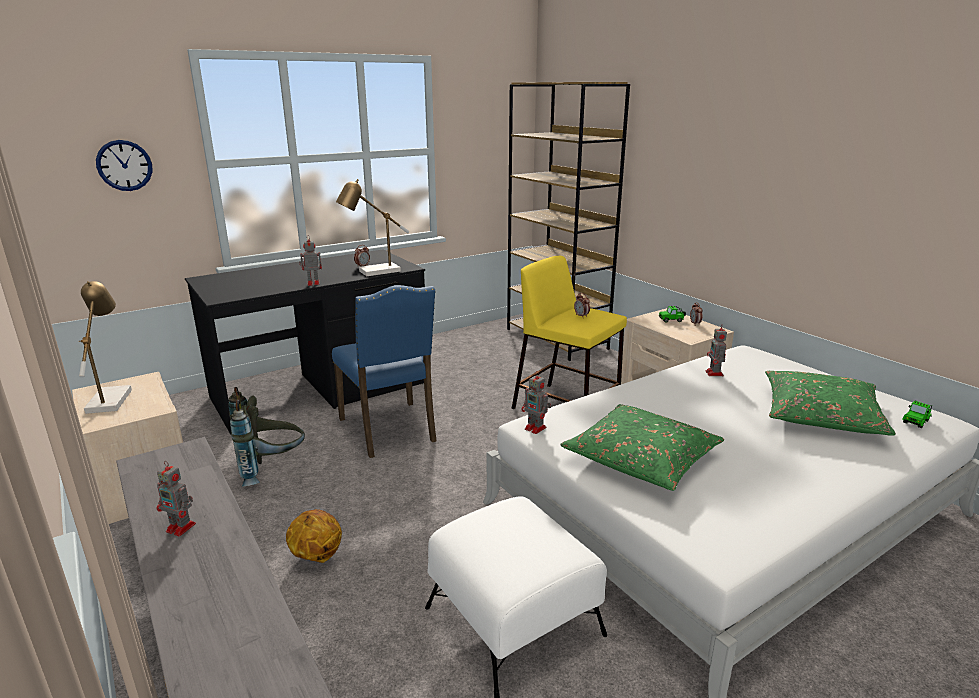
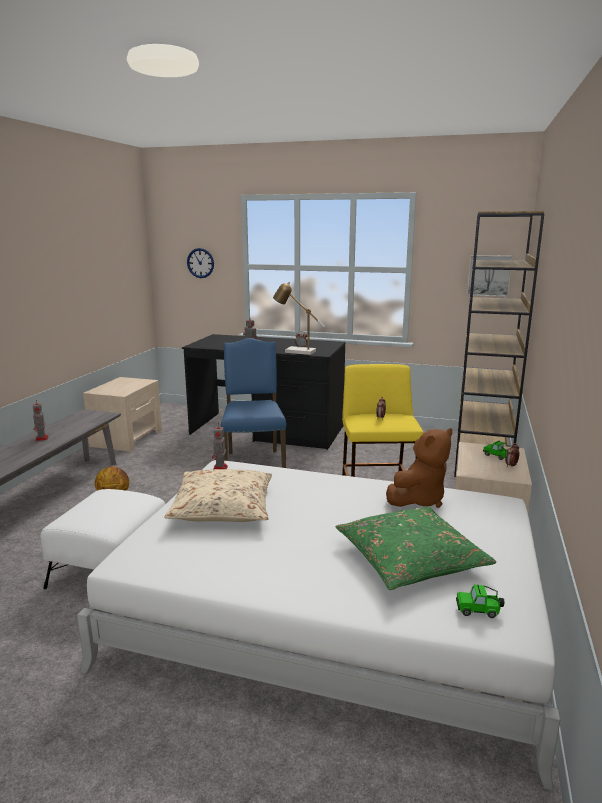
camera: 50 degrees right, 5 degrees down
table lamp [78,281,132,414] -> none
grey backpack [228,387,305,487] -> none
blue chair [332,285,436,458] -> blue chair turned 150 degrees clockwise [221,338,286,468]
green pillow [561,404,724,491] -> beige pillow [165,469,272,522]
toy robot [706,324,727,376] -> brown plush toy [386,428,452,508]
none -> picture [467,255,512,297]

